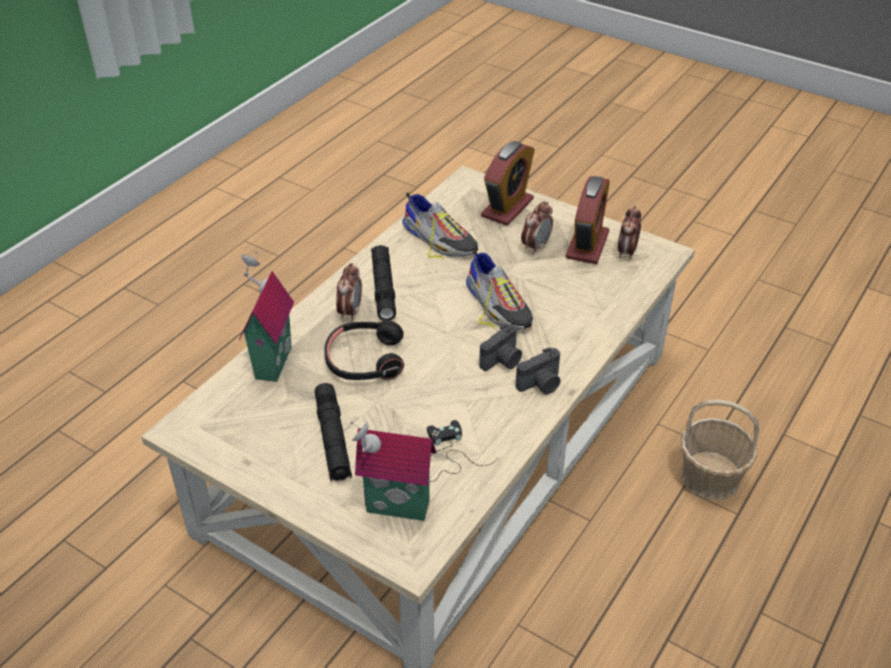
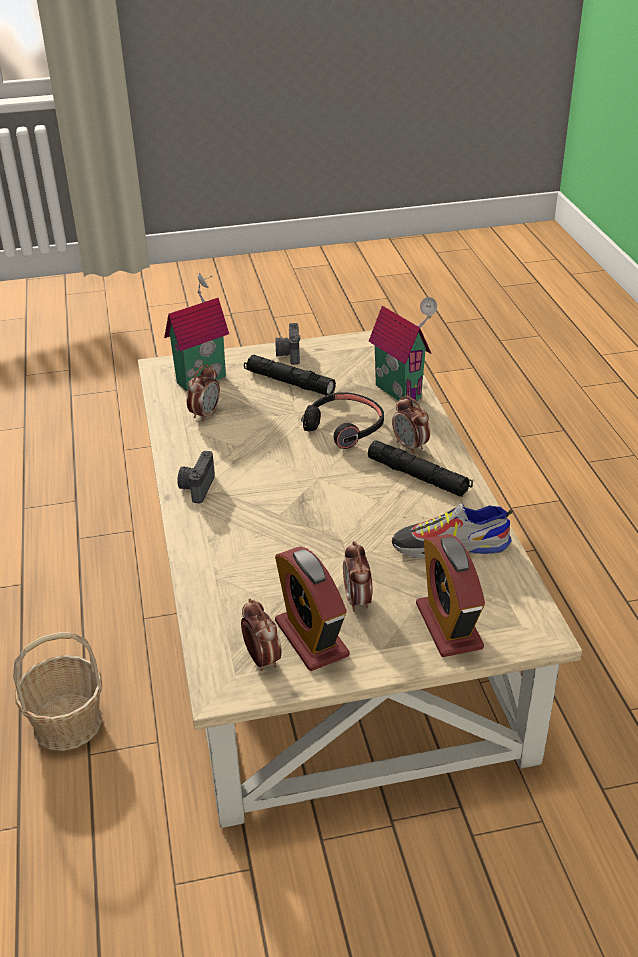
camera: 135 degrees right, 5 degrees down
black game controller [427,420,498,482] -> alarm clock [187,364,220,422]
shoe [466,249,534,330] -> none
camera [479,324,522,371] -> camera moved to [275,323,301,365]

